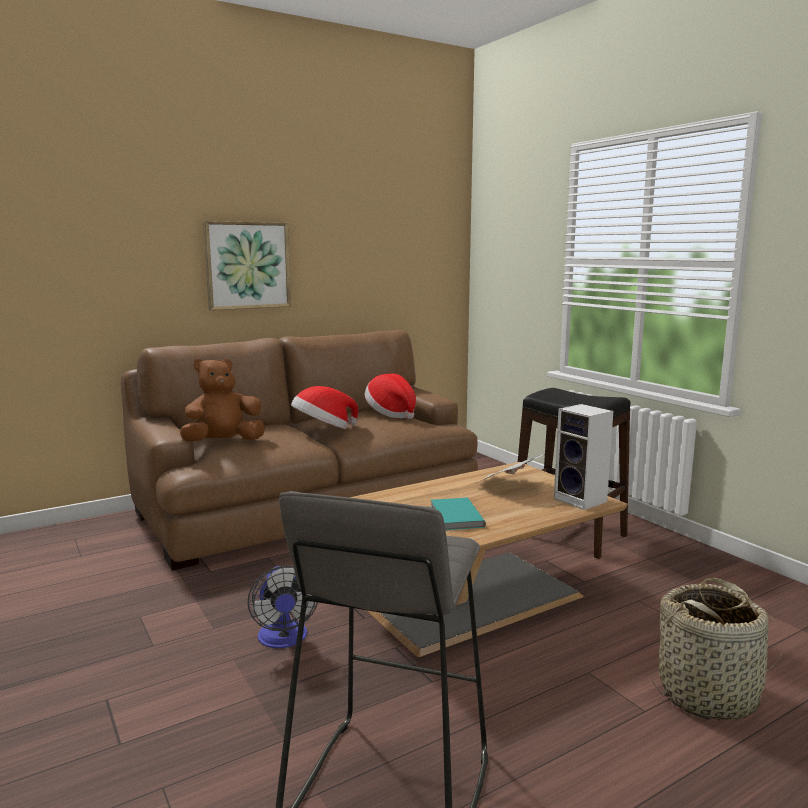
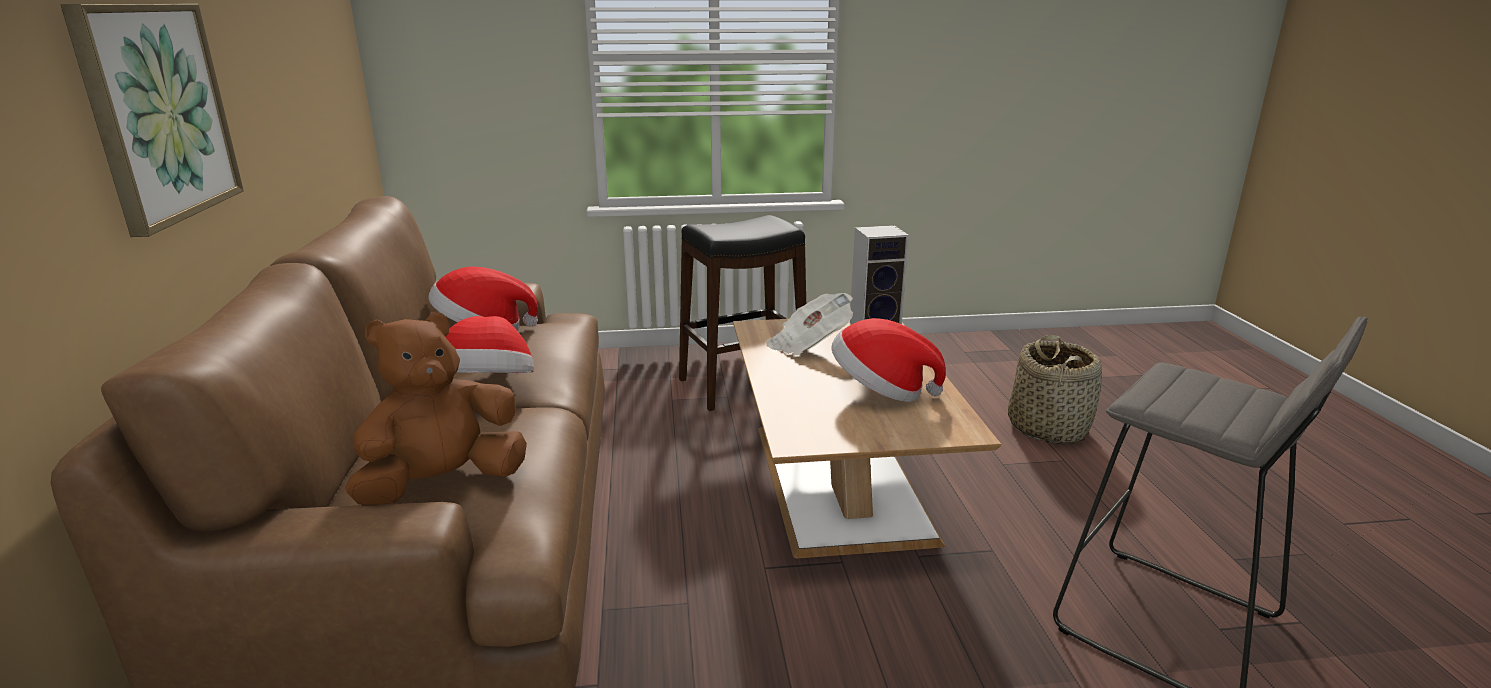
camera: 65 degrees left, 10 degrees up
brown plush toy [180,358,265,442] -> brown plush toy turned 60 degrees clockwise [345,312,527,505]
fan [248,565,318,648] -> none
turquoise book [431,498,486,530] -> hat [831,318,946,402]

